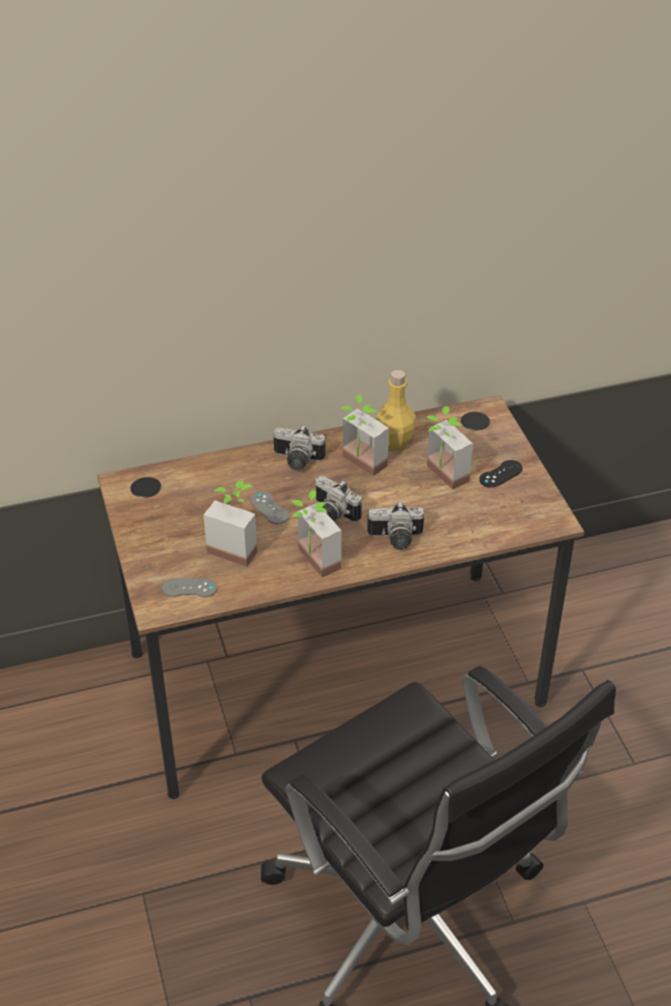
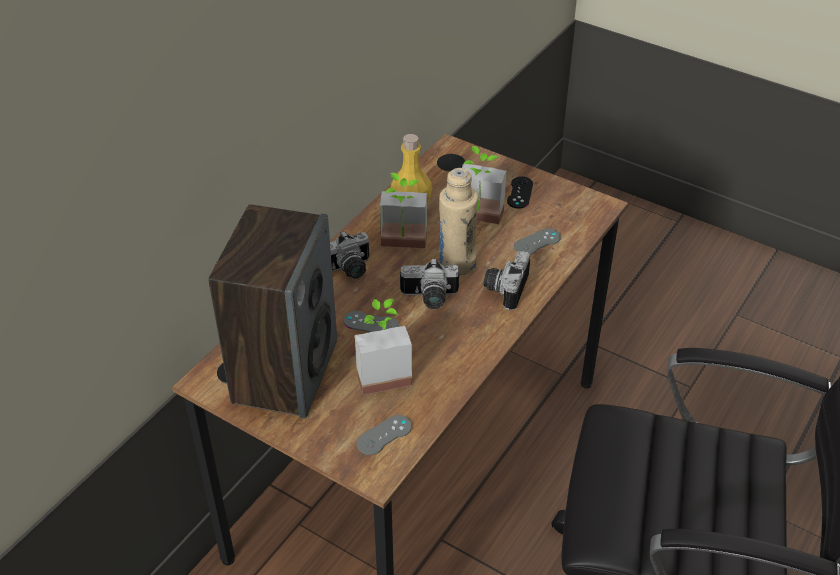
camera: 40 degrees left, 0 degrees up
potted plant [291,490,342,577] -> none
camera [367,502,424,550] -> camera turned 150 degrees clockwise [484,251,530,310]
none -> speaker [208,204,337,418]
none -> beige bottle [439,168,478,276]
none -> grey game controller [514,228,561,255]

